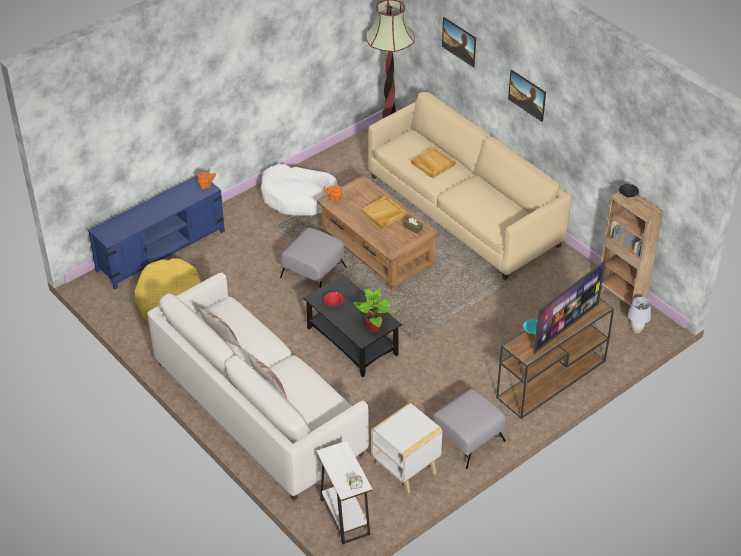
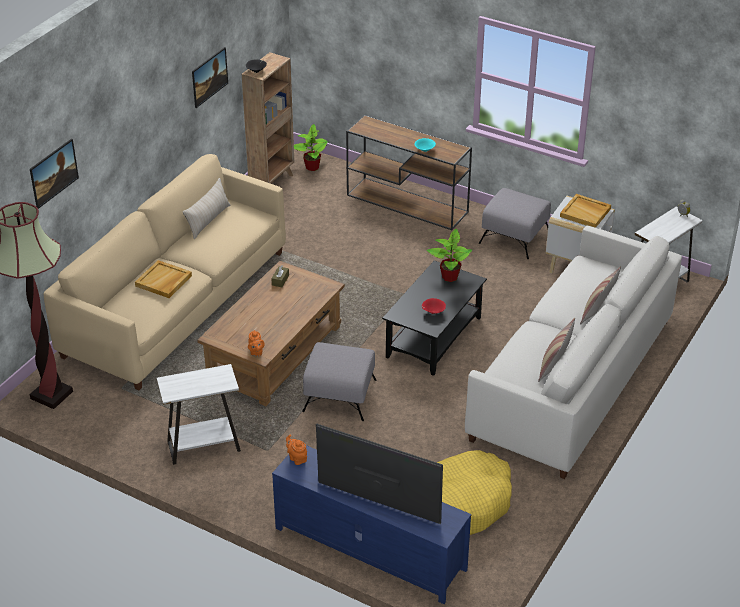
camera: 110 degrees left, 5 degrees down
white dog bed [261,164,338,216] -> white side table [157,364,241,465]
beige tray [361,196,407,229] -> beige tray moved to [560,194,611,228]
picture [508,70,546,122] -> picture moved to [192,47,228,108]
television [533,260,606,354] -> television moved to [316,423,443,524]
white table lamp [628,297,651,333] -> potted plant [294,124,328,171]
none -> beige pillow [183,178,230,239]

